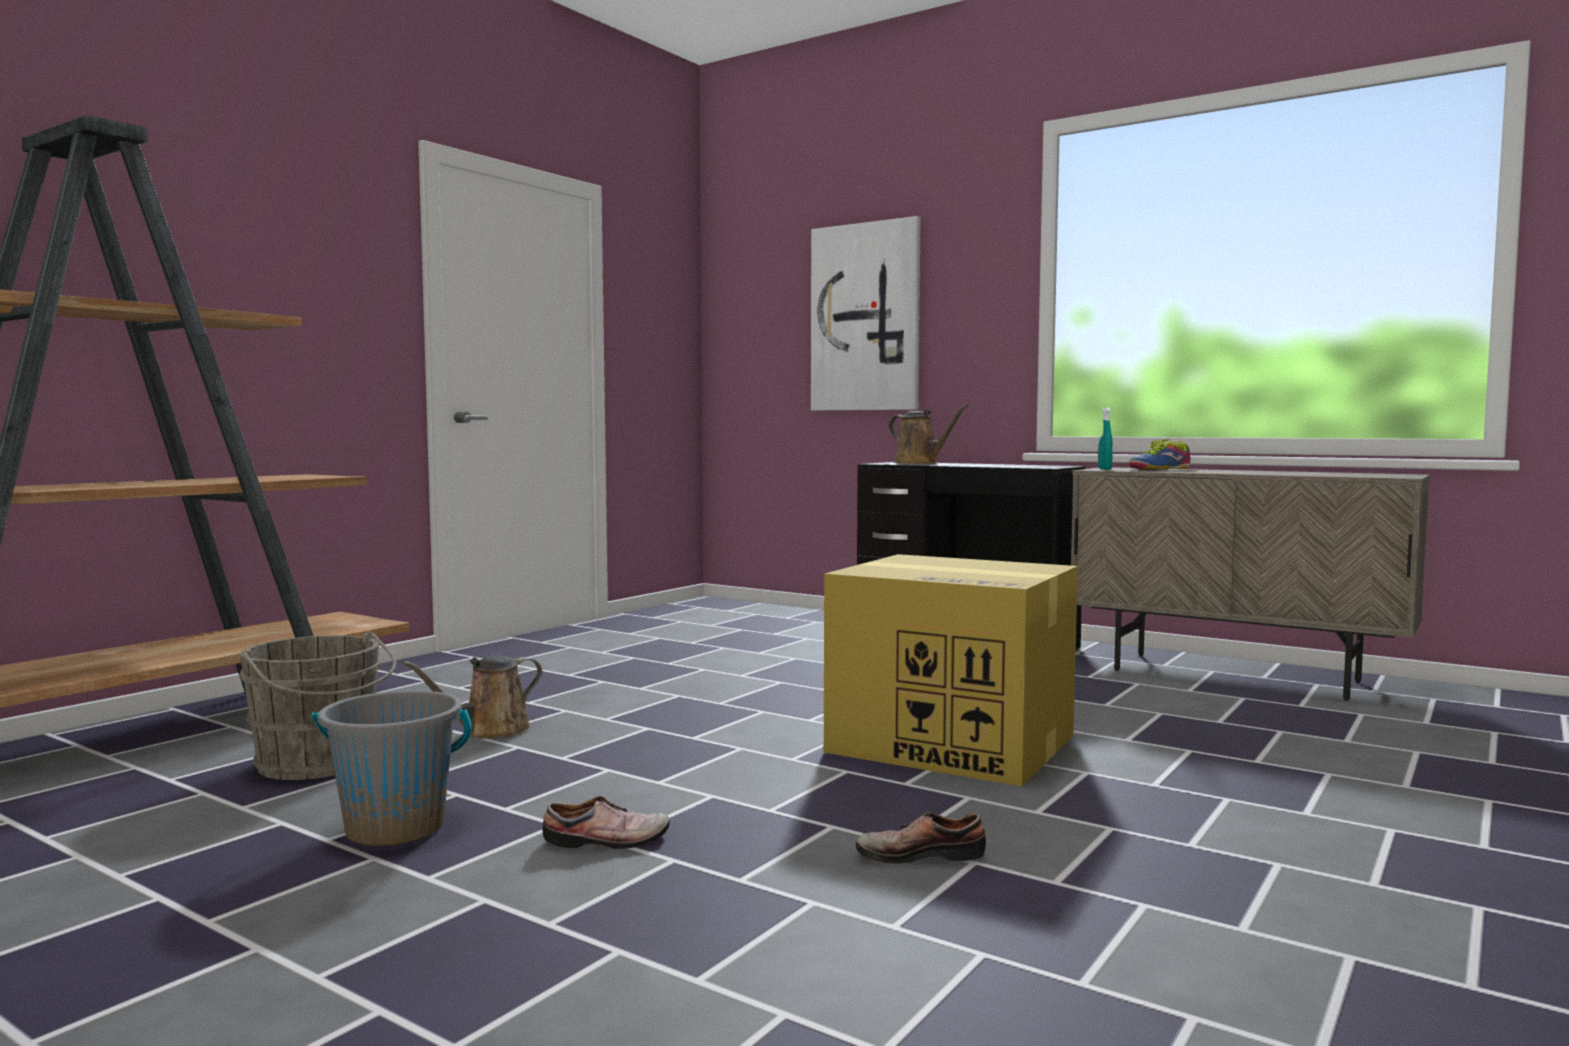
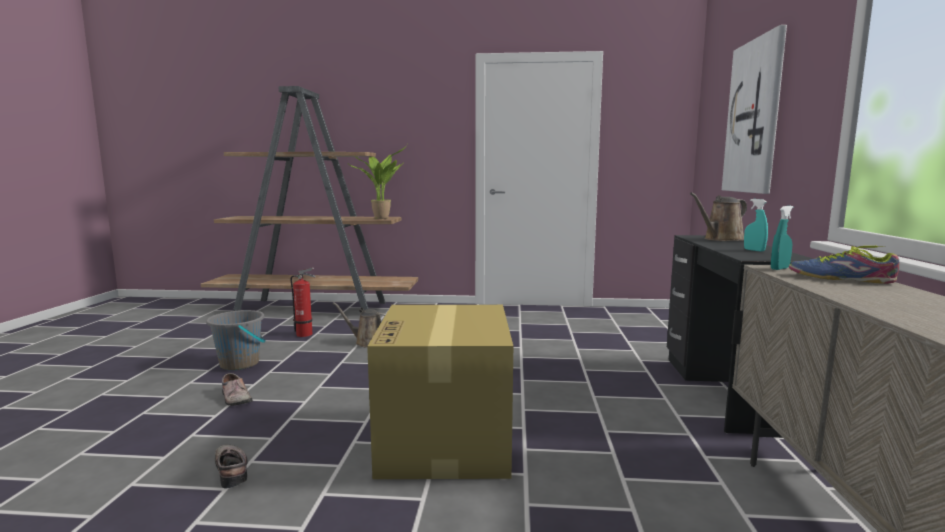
camera: 60 degrees right, 5 degrees up
grey bucket [239,631,396,780] -> fire extinguisher [291,267,315,337]
brown watering can [888,404,969,464] -> brown watering can turned 45 degrees clockwise [690,192,747,241]
none -> potted plant [349,145,407,219]
none -> turquoise spray bottle [744,199,768,252]

